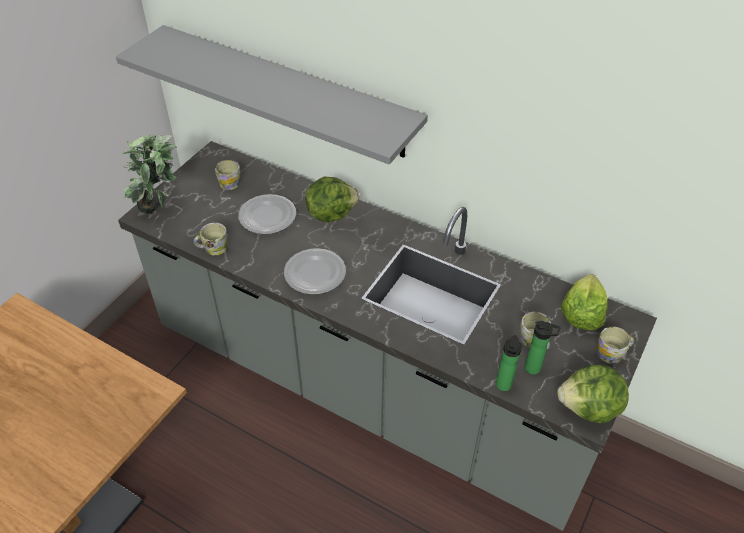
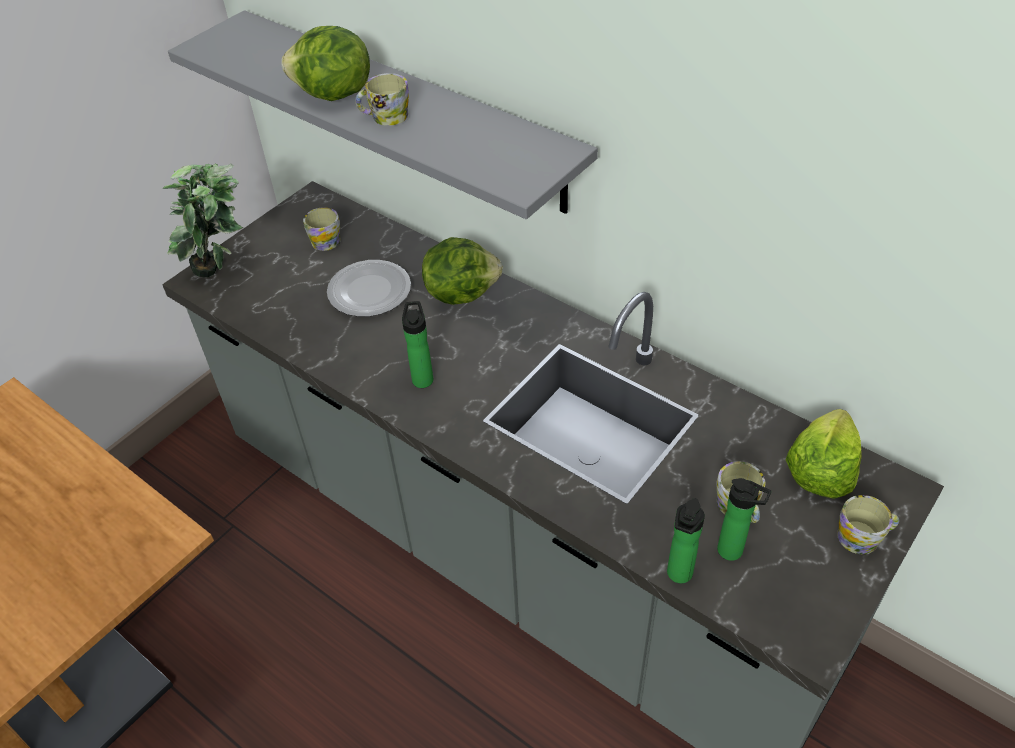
camera: 10 degrees right, 0 degrees up
mug [194,223,227,255] -> mug moved to [355,73,409,126]
plate [284,248,346,295] -> bottle [402,301,433,388]
lettuce [557,365,629,424] -> lettuce moved to [281,26,370,101]

